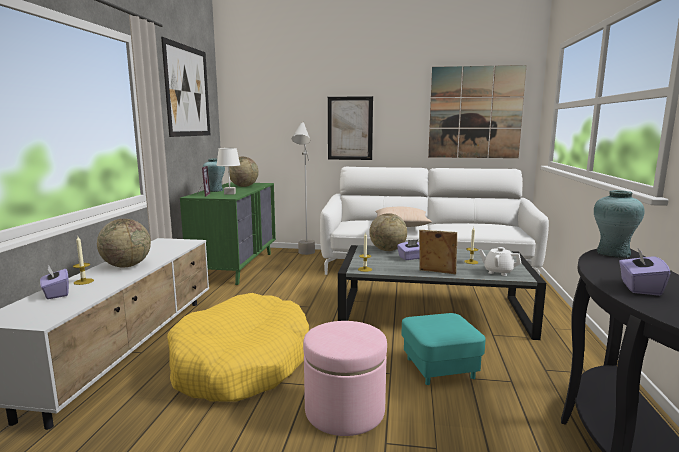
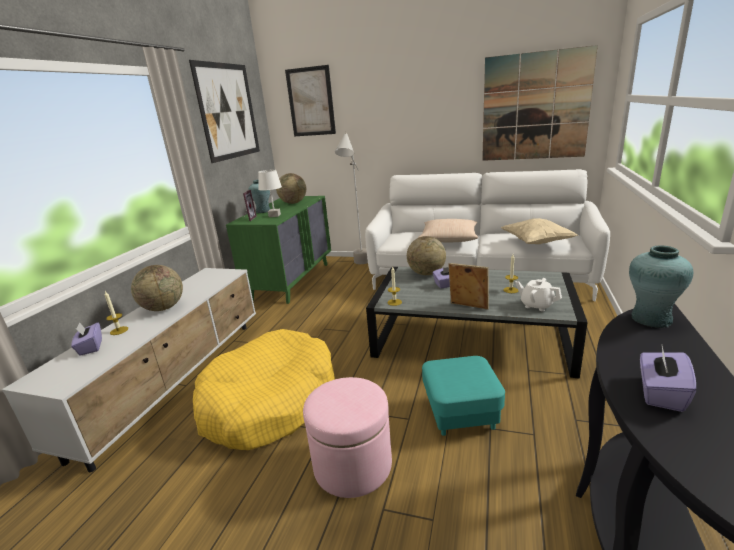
camera: 10 degrees right, 10 degrees up
picture [328,96,373,160] -> picture moved to [285,65,336,136]
none -> beige pillow [501,218,578,244]

